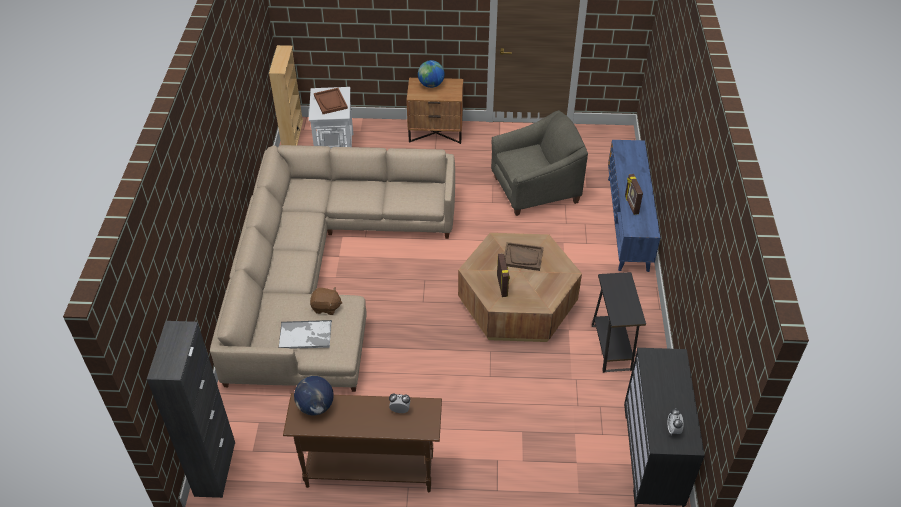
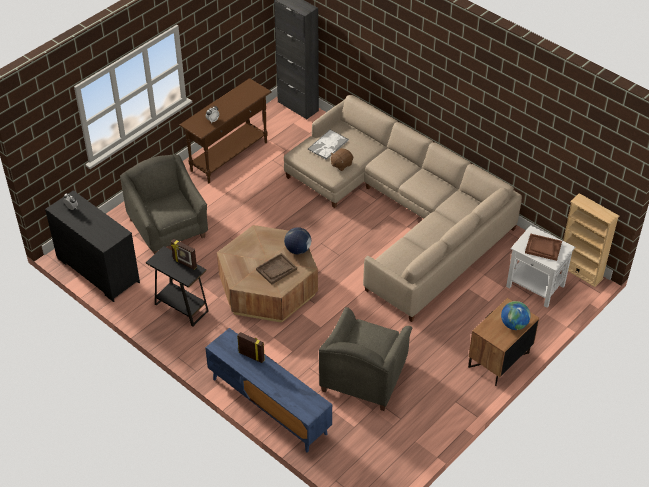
camera: 130 degrees right, 0 degrees up
globe [294,376,334,415] -> globe moved to [284,227,311,254]
picture frame [497,253,510,297] -> picture frame moved to [171,239,197,269]
none -> grey armchair [120,155,208,254]

